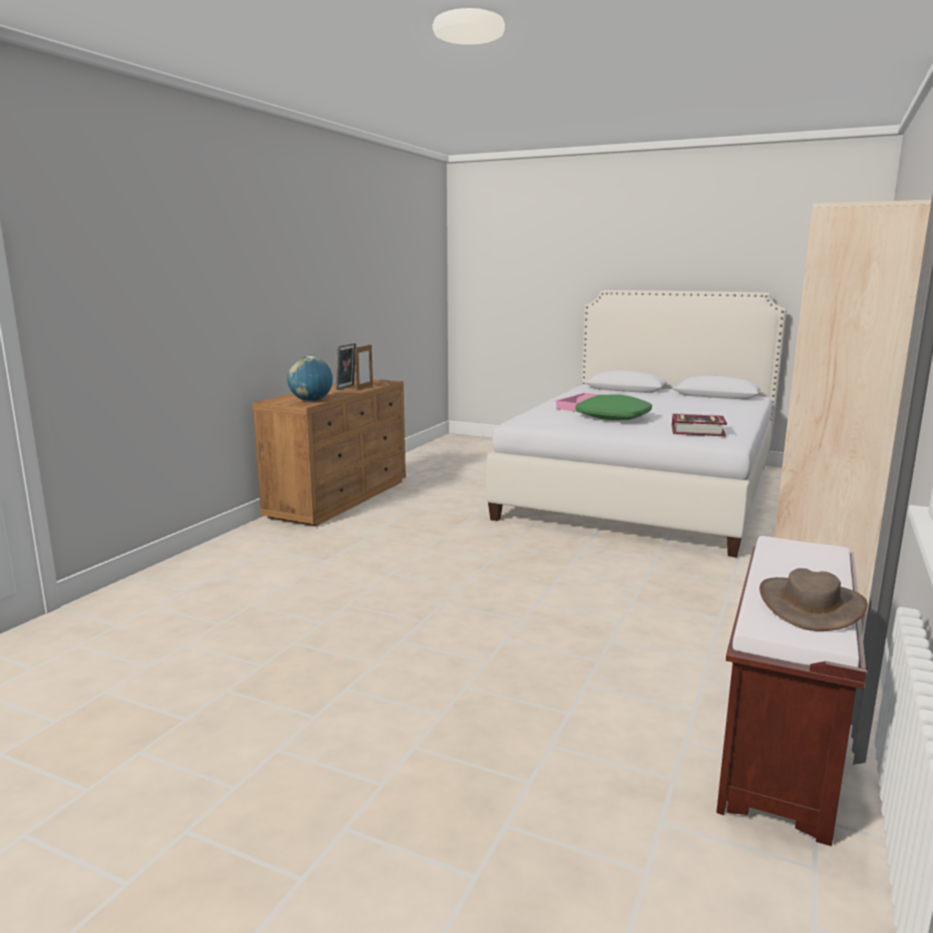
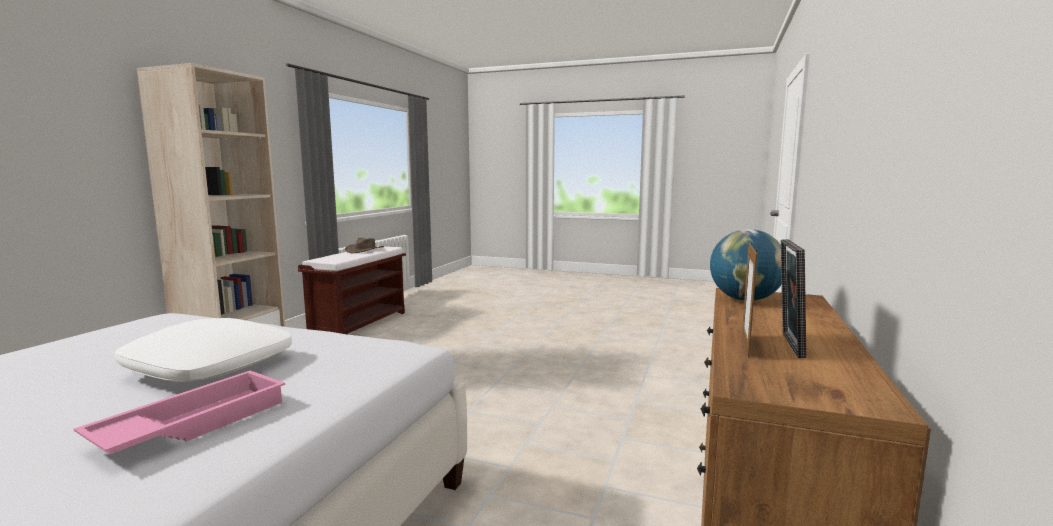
camera: 175 degrees right, 5 degrees down
green pillow [575,394,652,420] -> white pillow [115,318,292,382]
book [672,413,727,437] -> none

